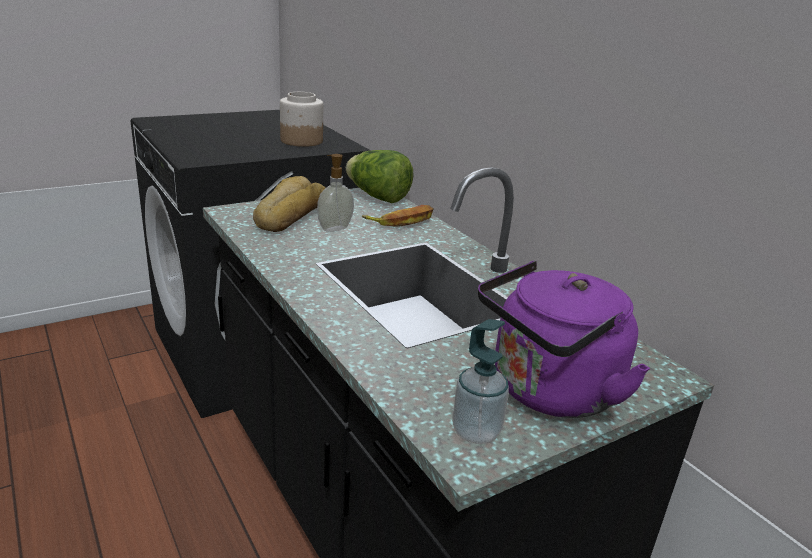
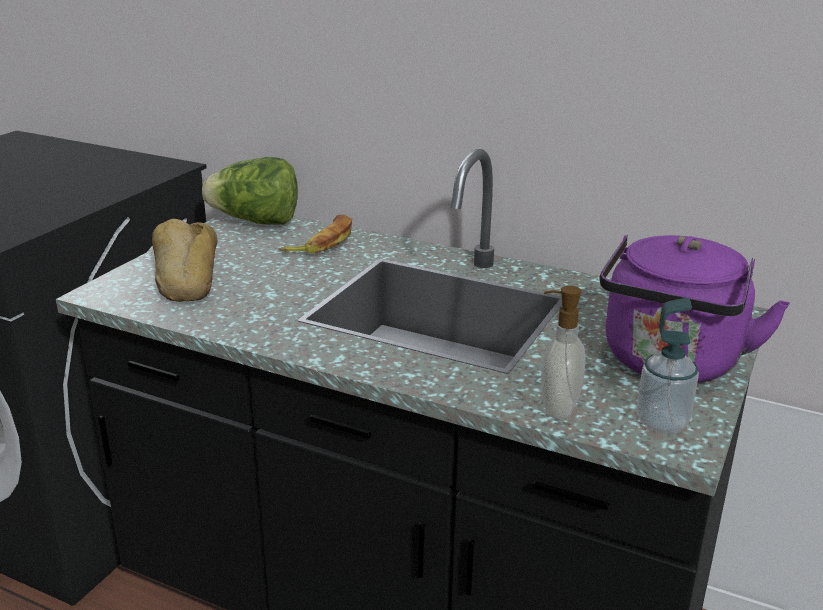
camera: 30 degrees left, 0 degrees up
jar [280,92,323,147] -> none
soap dispenser [317,154,354,232] -> soap dispenser moved to [541,286,586,419]

